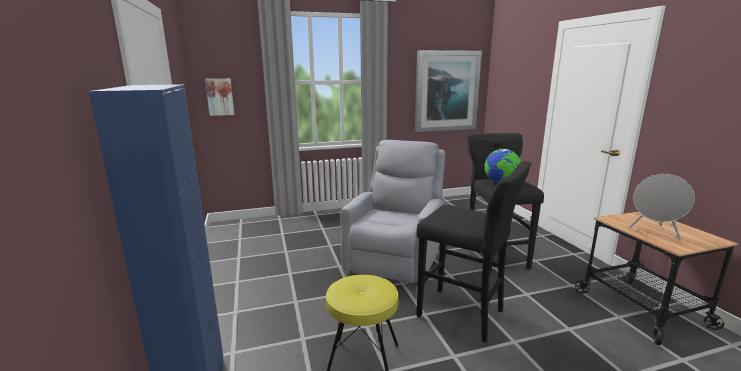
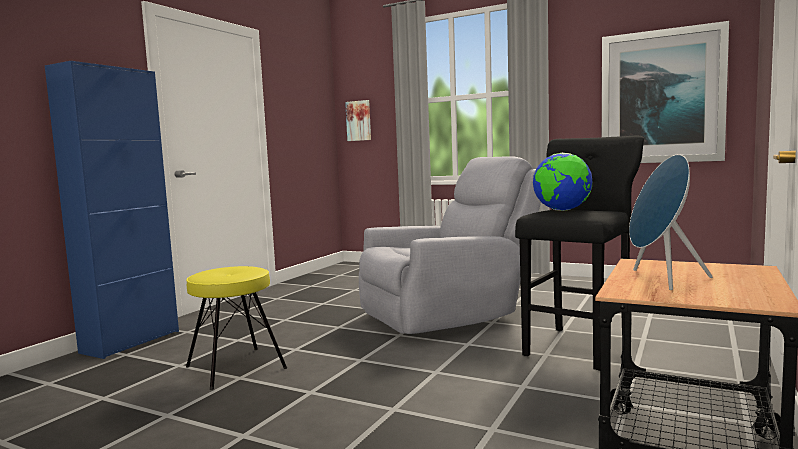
camera: 45 degrees right, 10 degrees down
black stool [416,161,531,343] -> none
grey speaker [629,174,695,241] -> blue speaker [629,154,713,290]

